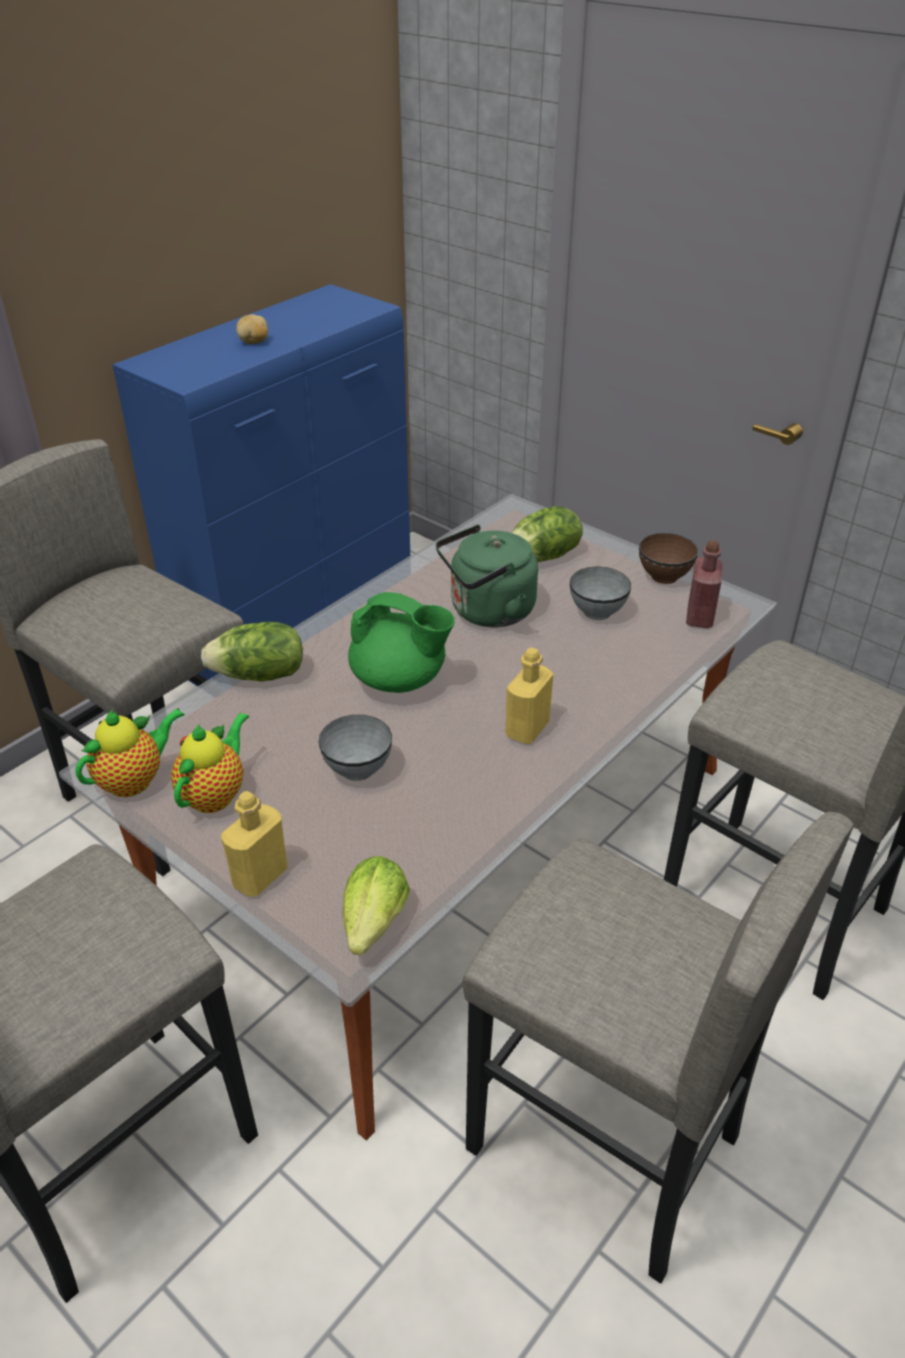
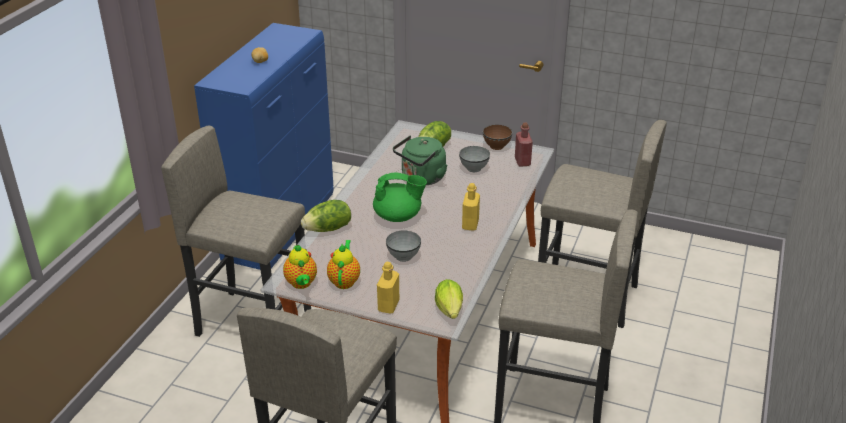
camera: 20 degrees left, 5 degrees down
teapot [75,708,185,797] -> teapot turned 135 degrees clockwise [283,245,317,289]

